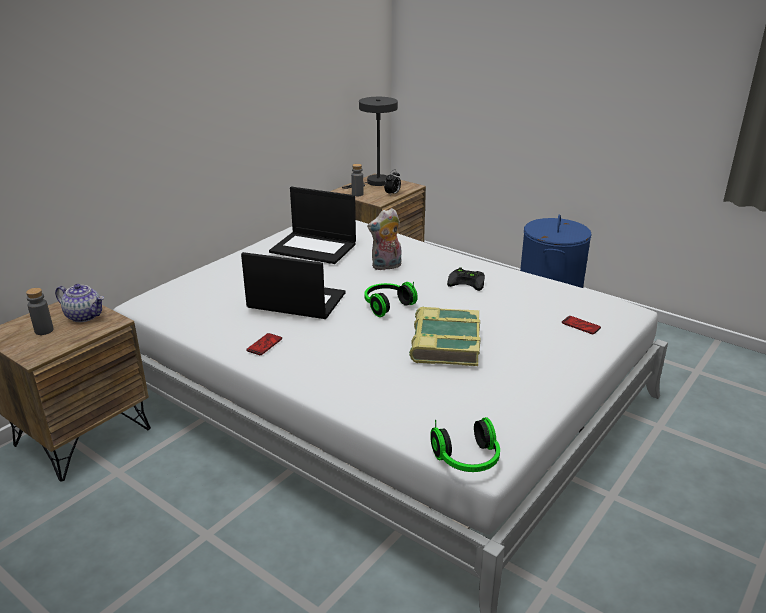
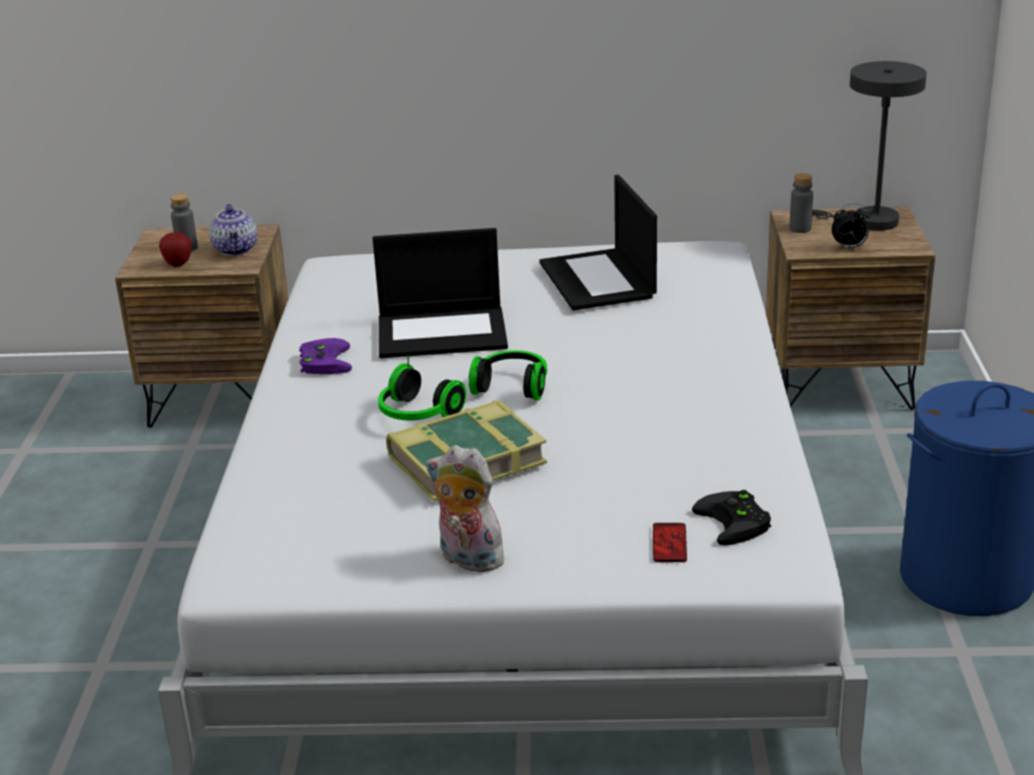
camera: 55 degrees right, 0 degrees up
laptop [241,252,346,319] -> laptop turned 105 degrees clockwise [373,228,508,358]
phone [246,333,282,355] -> purple game controller [299,338,352,374]
plush toy [367,208,402,270] -> plush toy moved to [426,445,505,572]
headphones [430,417,500,472] -> headphones moved to [378,355,466,420]
black game controller [447,268,485,291] -> black game controller moved to [692,490,771,545]
none -> apple [159,232,192,267]

